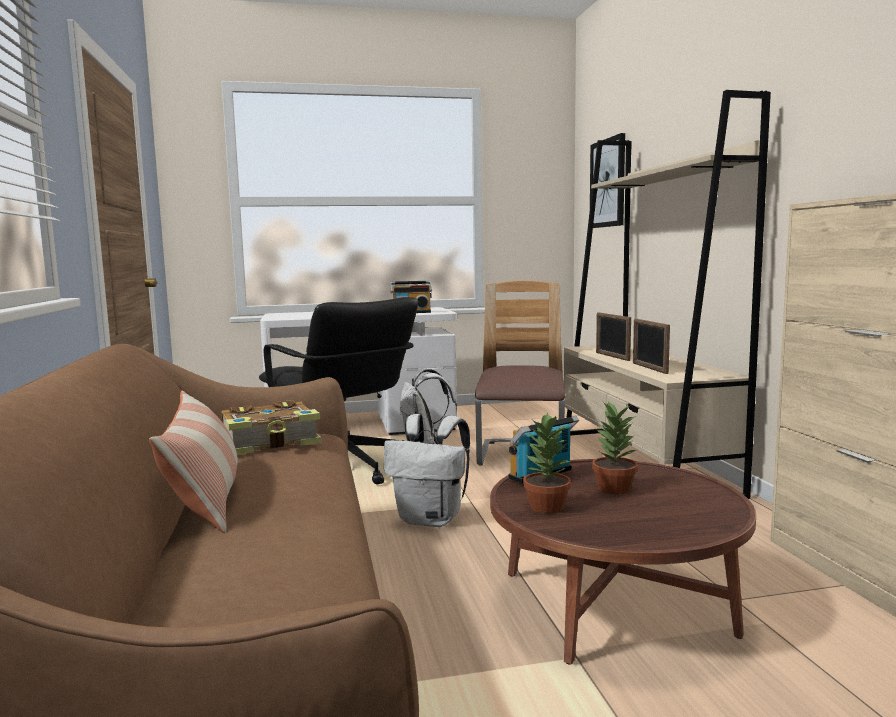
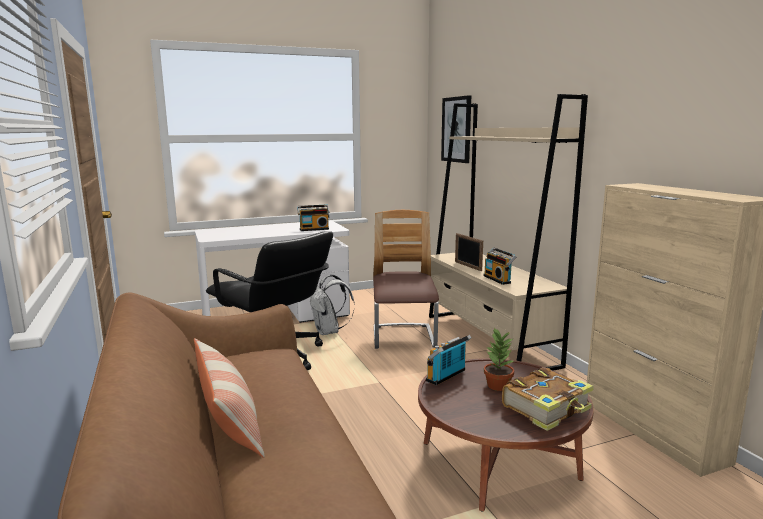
camera: 10 degrees left, 5 degrees up
book [222,400,321,455] -> book moved to [502,368,594,431]
white backpack [384,414,470,527] -> none
potted plant [523,412,571,513] -> none
picture frame [633,319,670,374] -> radio [483,248,516,285]

